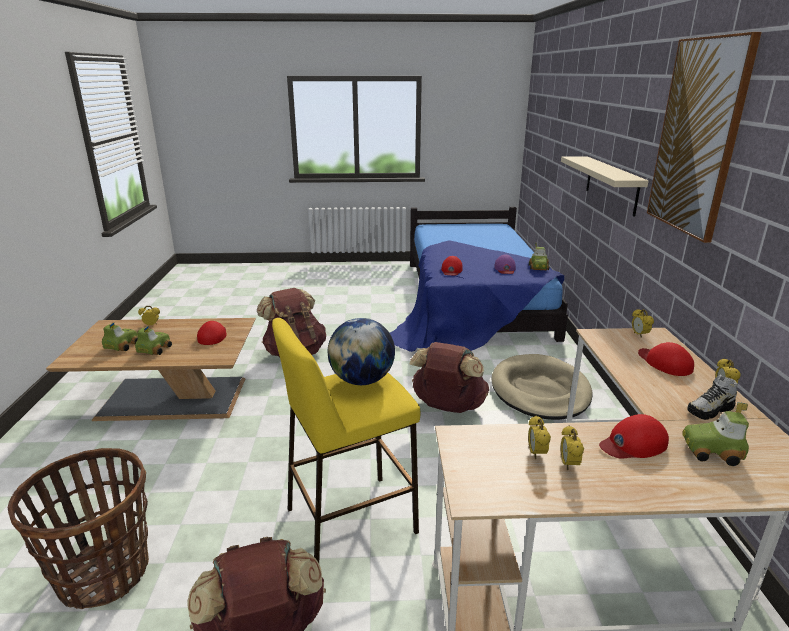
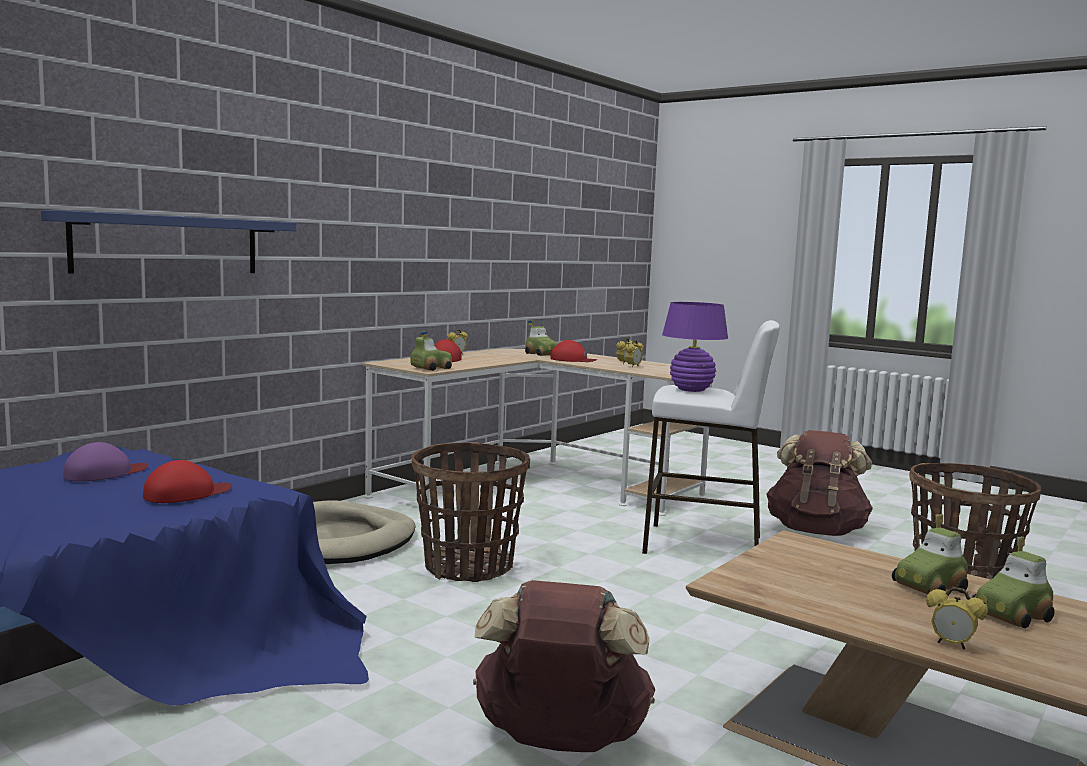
camera: 140 degrees left, 15 degrees down
red cap [197,321,227,345] -> none
yellow stool [272,318,420,563] -> white stool [642,320,780,554]
globe [328,318,395,385] -> purple table lamp [662,302,728,392]
brown backpack [409,342,489,413] -> basket [411,442,530,582]
toy car [529,242,549,270] -> toy car moved to [410,331,452,371]
beige shelf [561,156,649,217] -> blue shelf [41,210,296,273]
alarm clock [632,309,654,338] -> none
picture [647,32,762,243] -> none
shoe [687,375,738,420] -> none

